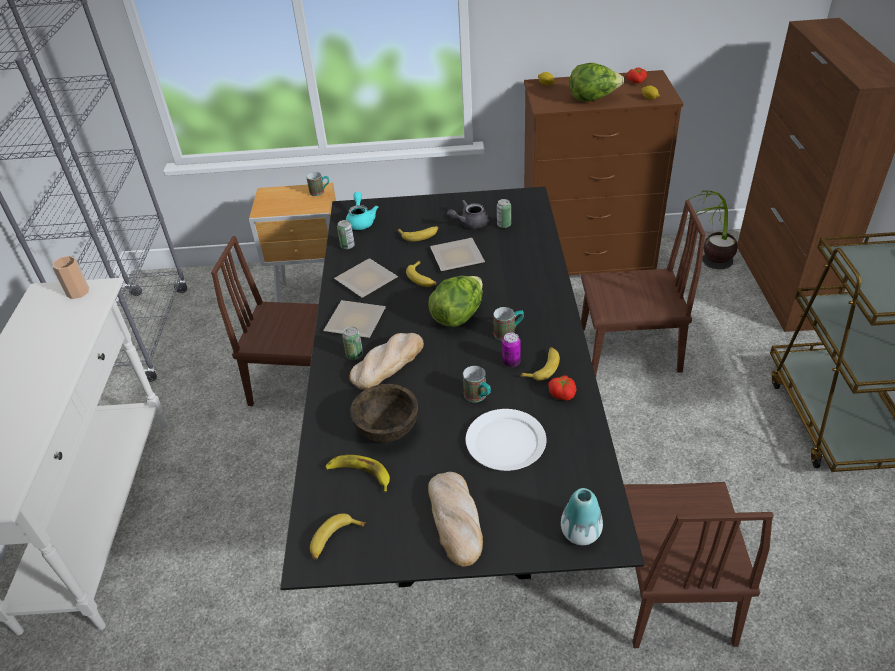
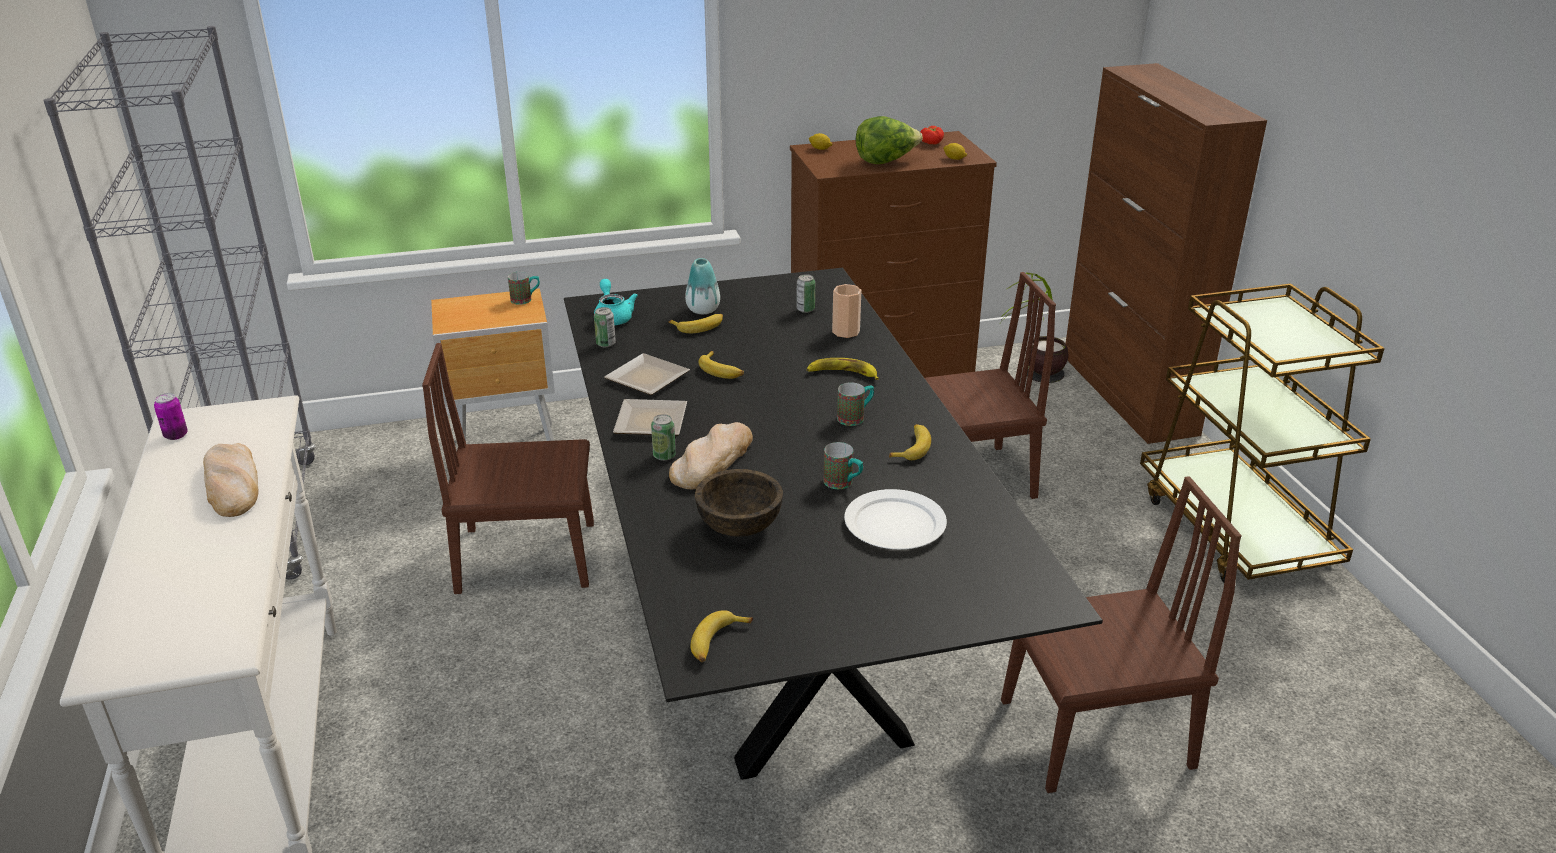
camera: 15 degrees left, 10 degrees down
cup [52,256,89,299] -> cup moved to [832,284,862,338]
banana [325,455,390,492] -> banana moved to [806,358,879,380]
bread [428,472,483,566] -> bread moved to [203,443,258,517]
lettuce [429,276,483,327] -> none
plate [430,238,485,271] -> none
grey teapot [447,200,489,229] -> none
can [502,333,521,367] -> can moved to [154,393,188,440]
tomato [548,375,576,401] -> none
vase [561,488,603,545] -> vase moved to [685,258,720,314]
brown chair [624,482,774,648] -> brown chair turned 90 degrees counterclockwise [1001,476,1242,793]

